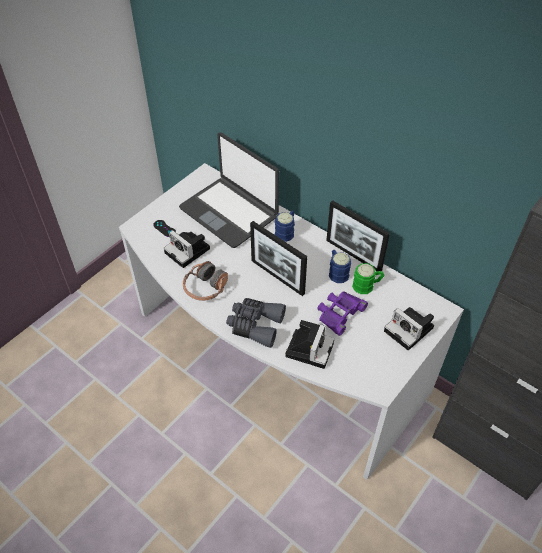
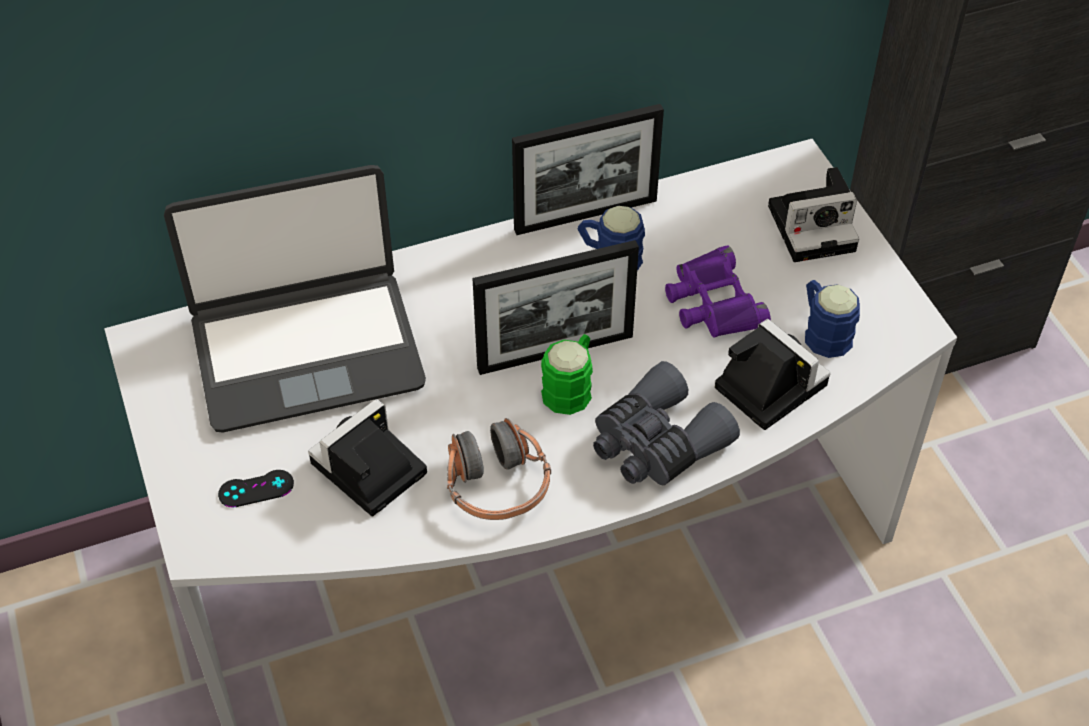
camera: 60 degrees left, 0 degrees up
camera [164,230,210,268] -> camera turned 150 degrees clockwise [308,399,427,516]
blue mug [275,211,295,242] -> blue mug moved to [805,280,860,358]
green mug [352,263,385,294] -> green mug moved to [541,334,593,415]

